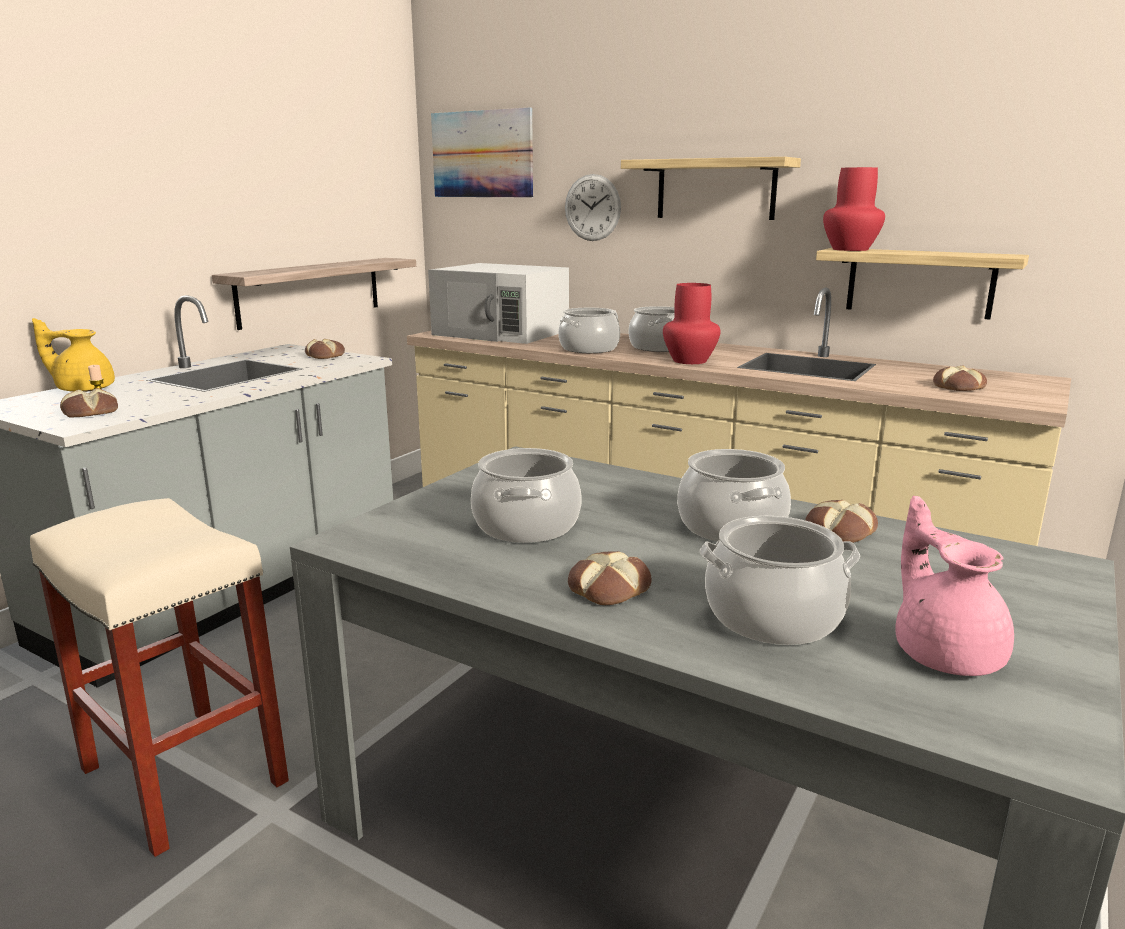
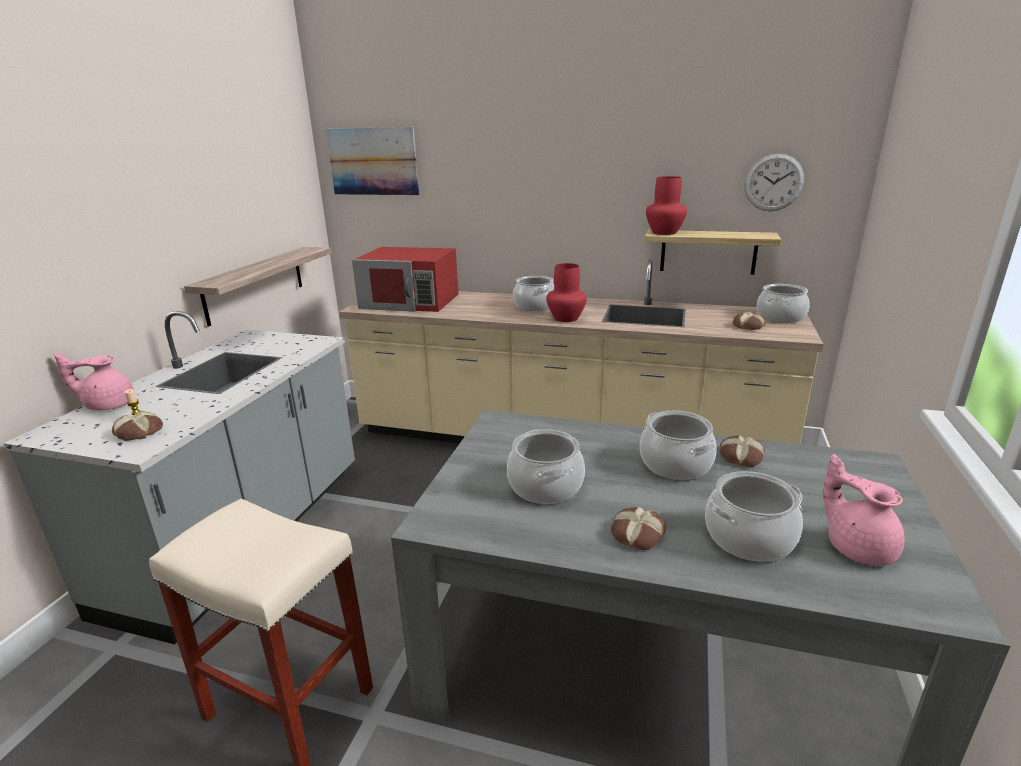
camera: 15 degrees left, 5 degrees up
yellow teapot [32,318,115,392] -> pink teapot [54,353,134,410]
bread [305,339,345,359] -> none
white microwave [428,263,569,344] -> red microwave [352,247,458,312]
cooking pot [558,308,620,353] -> cooking pot moved to [757,284,810,323]
wall clock [565,174,621,241] -> wall clock moved to [745,153,804,211]
shelf [621,157,801,220] -> none

